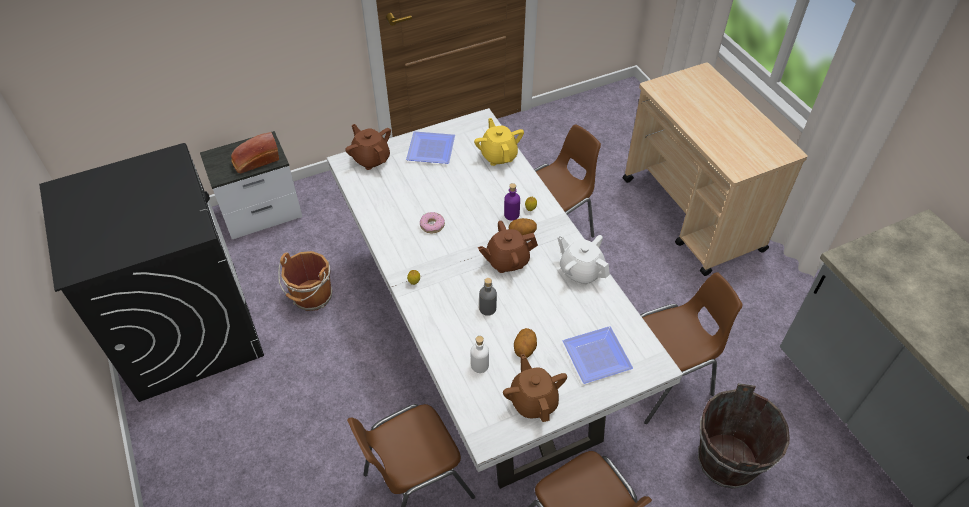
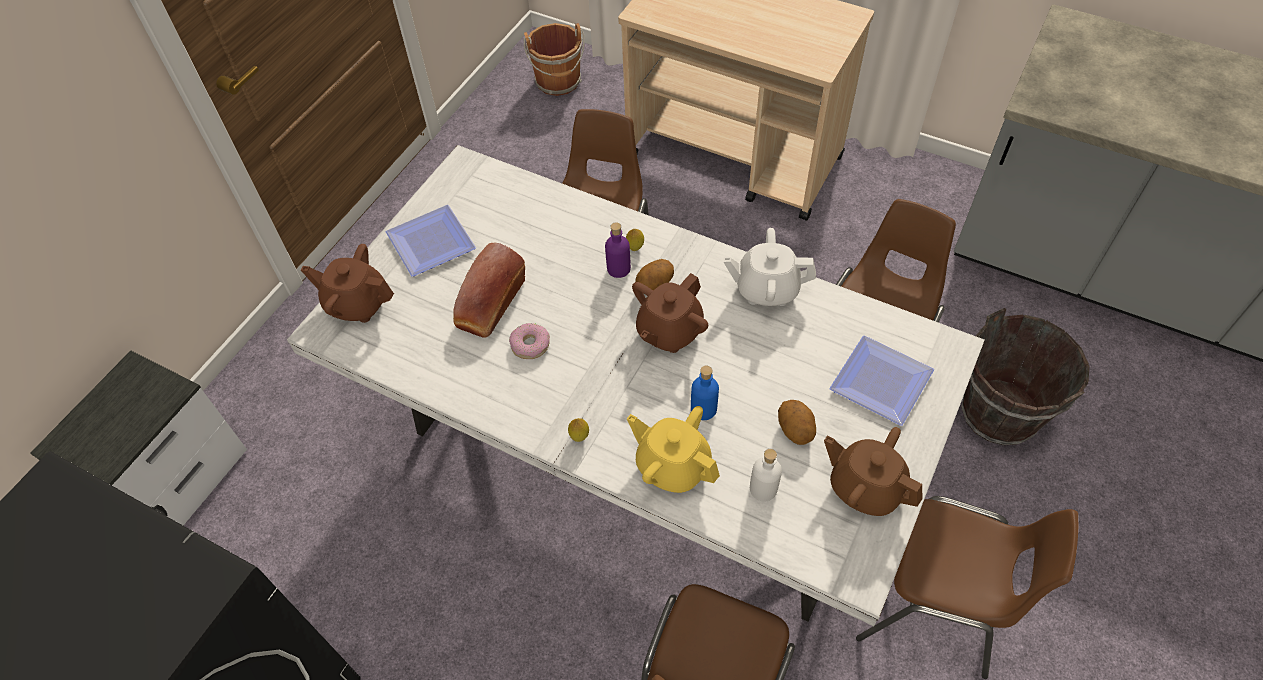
camera: 35 degrees left, 5 degrees up
bread [231,132,279,173] -> bread moved to [453,243,526,338]
brown bucket [278,251,332,311] -> brown bucket moved to [524,23,585,96]
yellow teapot [474,118,524,166] -> yellow teapot moved to [627,406,720,493]
grey bottle [479,278,497,316] -> blue bottle [691,366,719,420]

